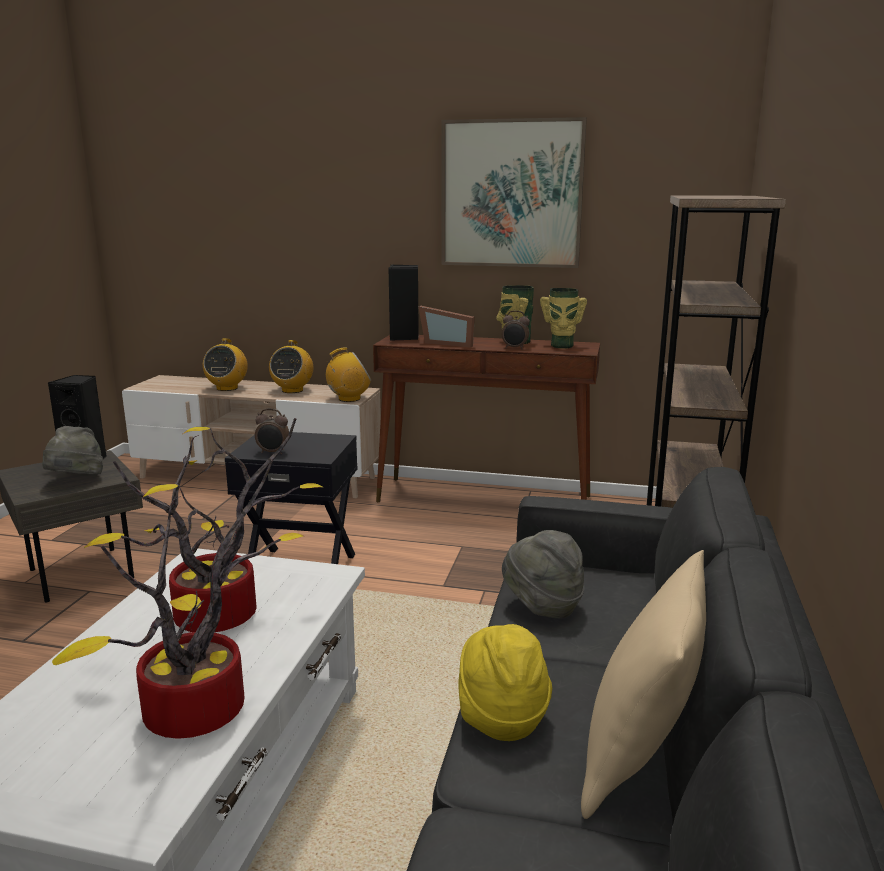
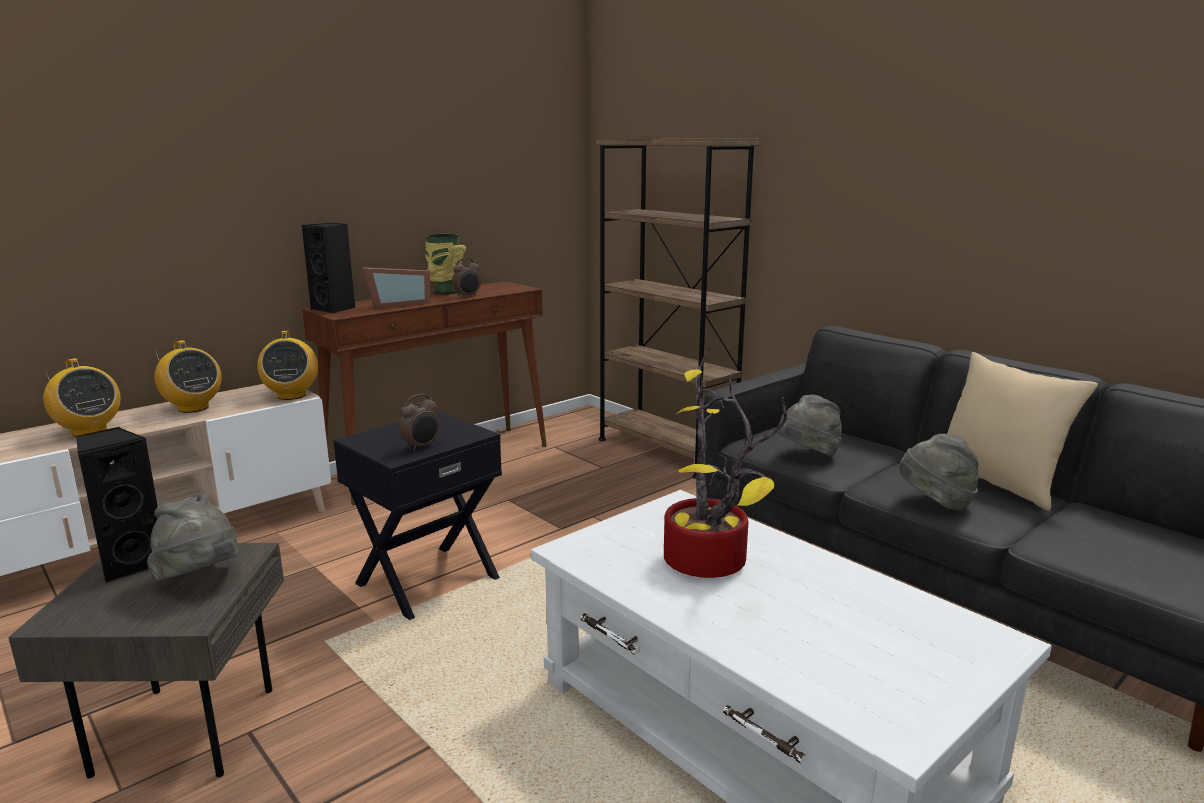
camera: 55 degrees left, 0 degrees up
potted plant [52,460,306,739] -> none
radio [326,347,371,402] -> radio turned 150 degrees clockwise [257,331,318,400]
picture [441,117,587,268] -> none
yellow hat [458,624,552,741] -> grey hat [899,434,979,511]
vase [540,288,587,348] -> none

